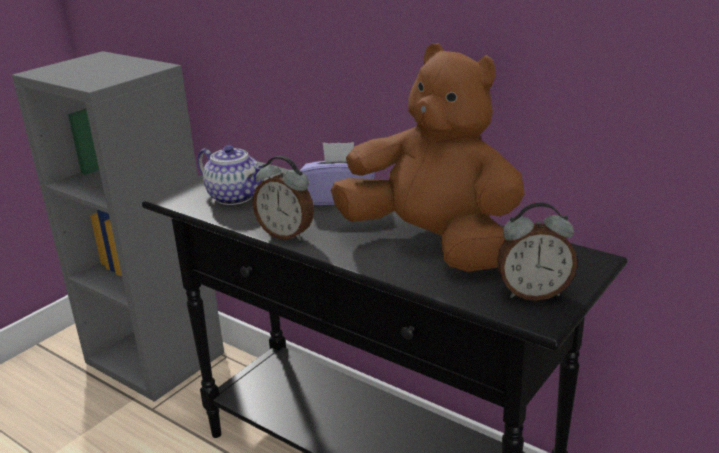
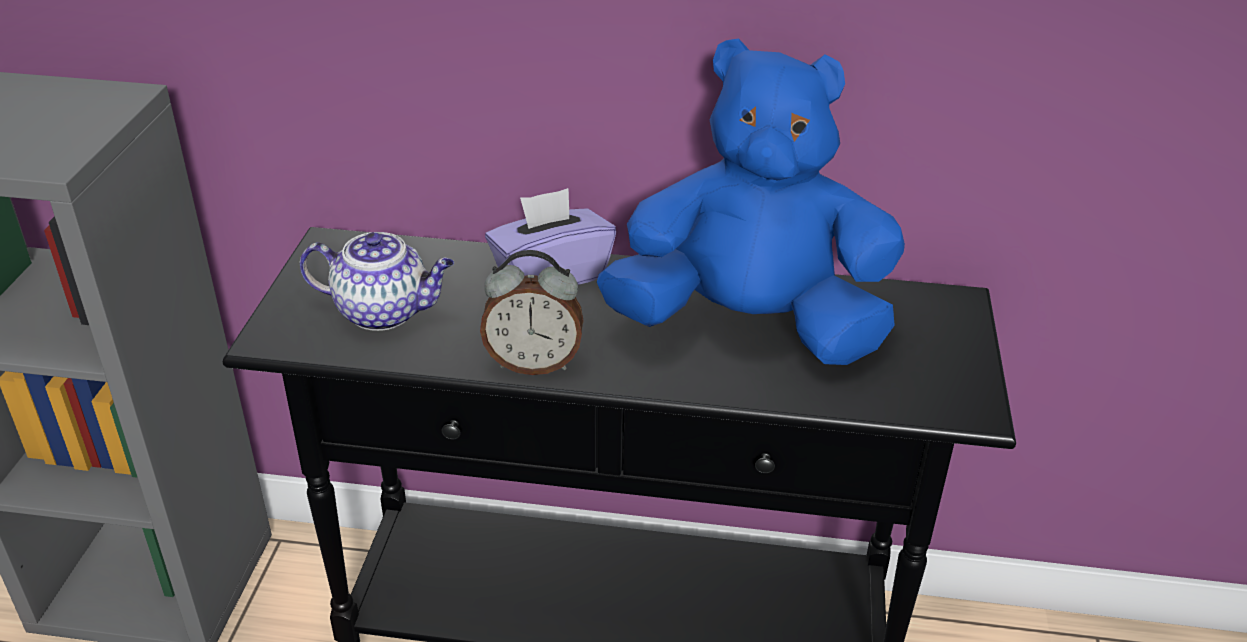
camera: 30 degrees left, 10 degrees up
brown plush toy [331,43,525,272] -> blue plush toy [597,38,905,365]
alarm clock [497,203,577,301] -> none

